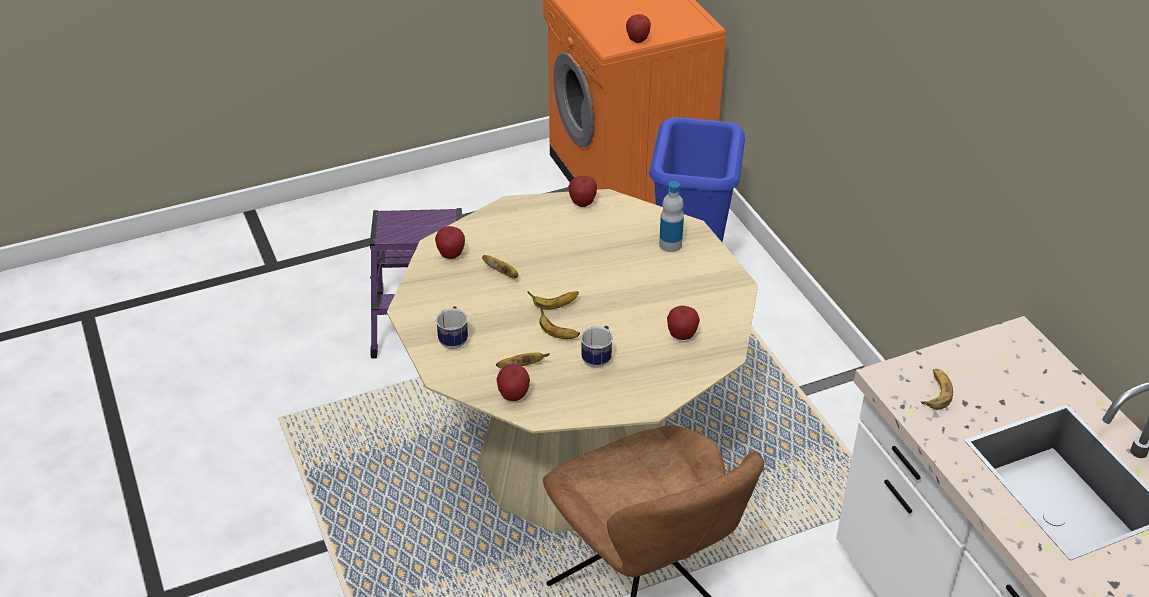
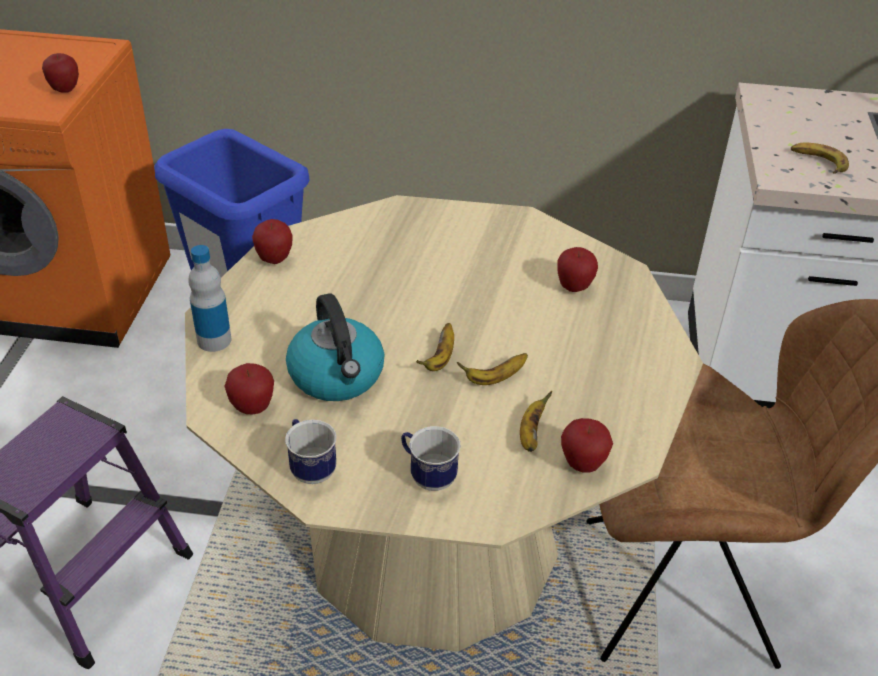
camera: 60 degrees left, 0 degrees up
banana [482,255,518,279] -> kettle [286,293,384,401]
mug [581,326,613,368] -> mug moved to [285,419,336,484]
bottle [659,181,684,252] -> bottle moved to [188,245,232,352]

